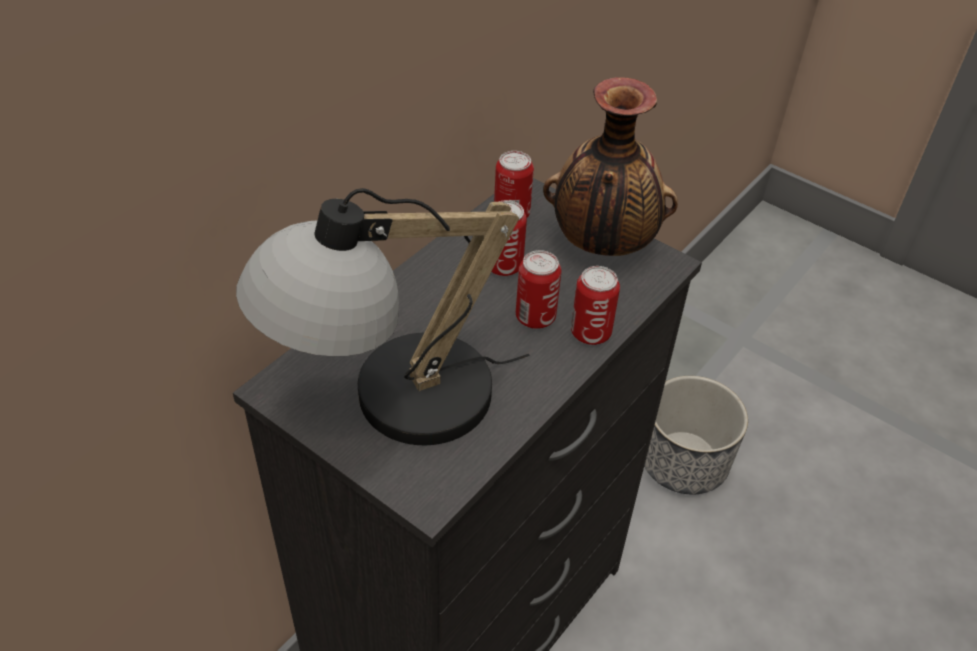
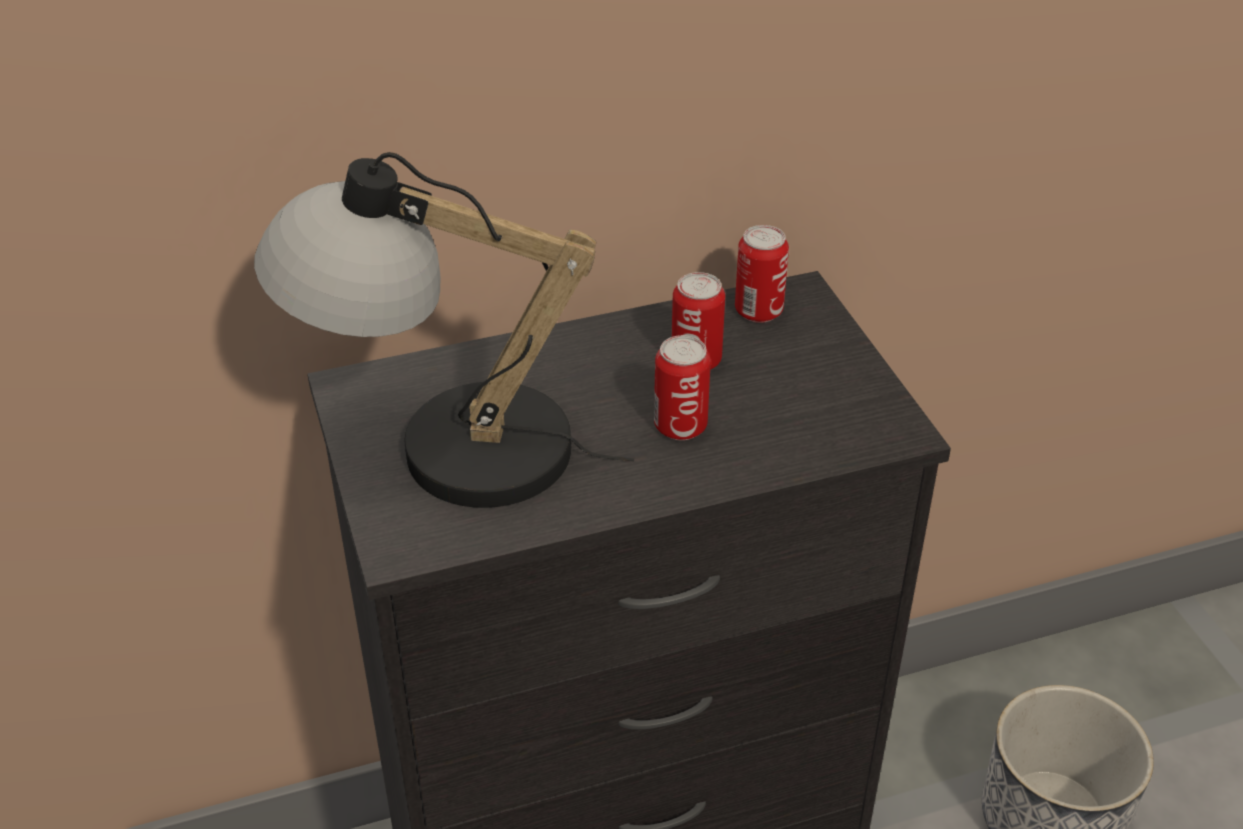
camera: 35 degrees right, 5 degrees down
vase [543,77,678,256] -> none
can [571,266,620,345] -> none

